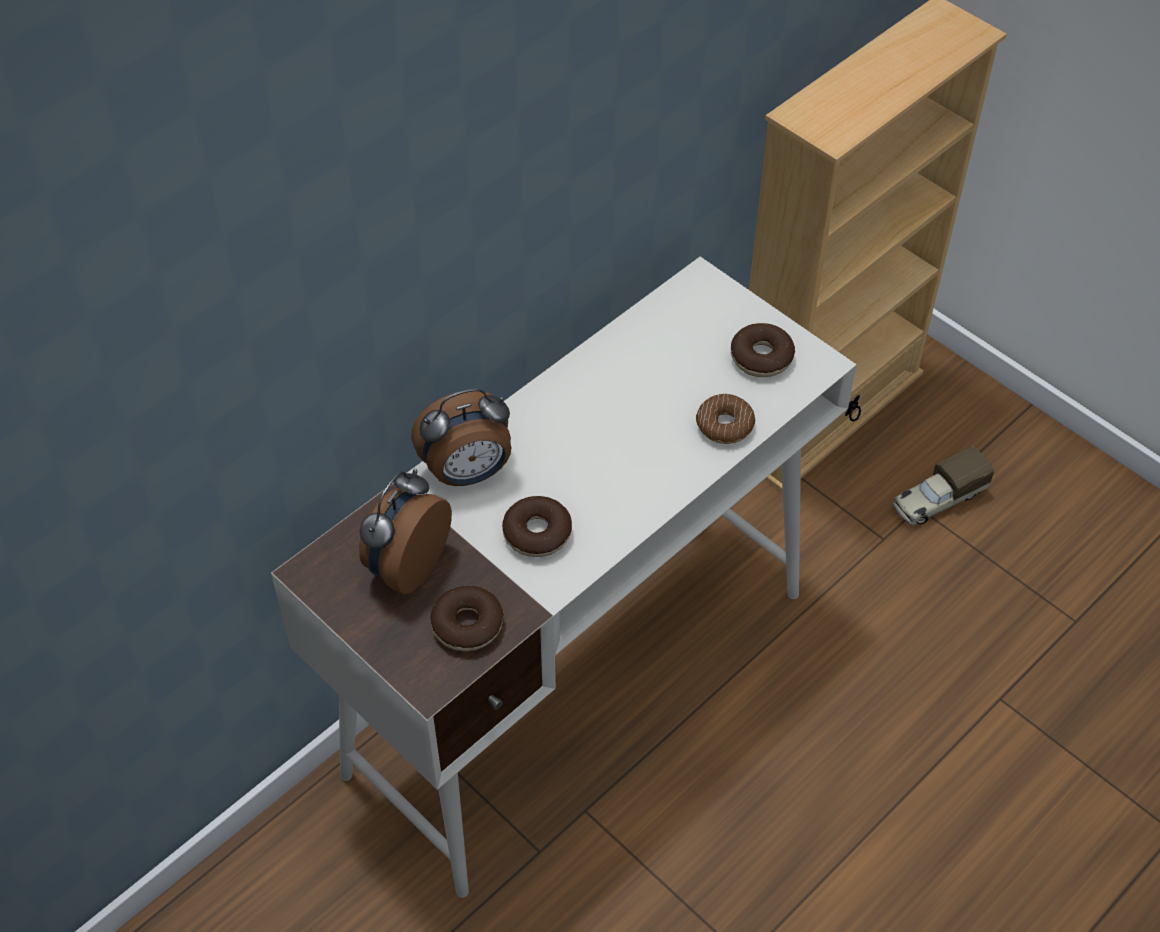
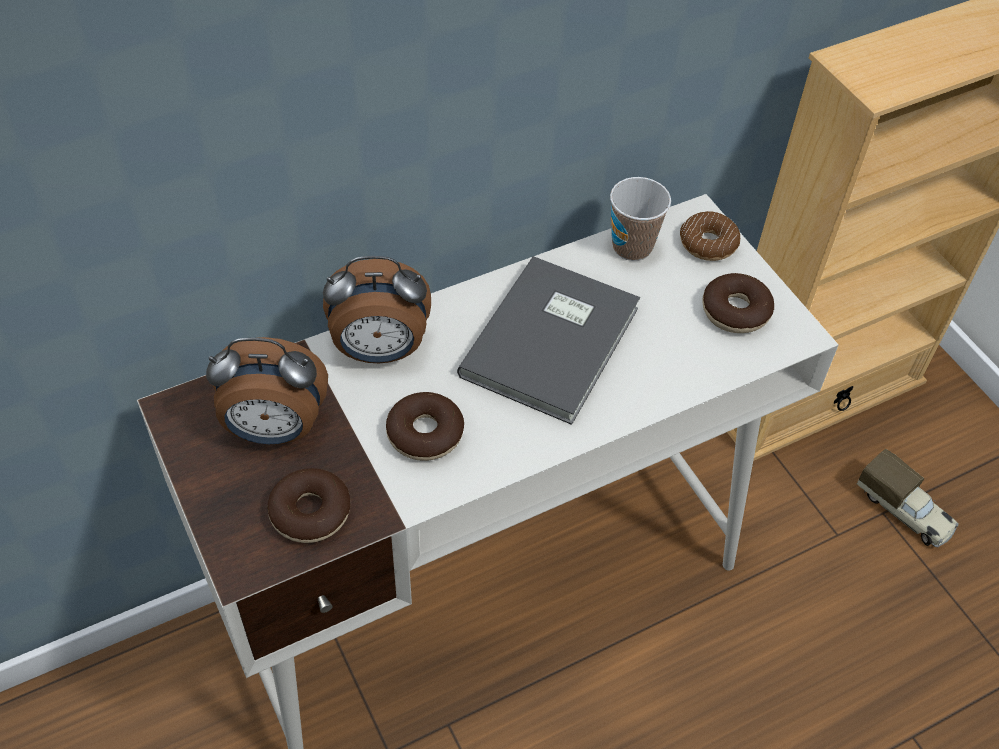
camera: 15 degrees right, 0 degrees up
alarm clock [359,469,452,594] -> alarm clock turned 135 degrees counterclockwise [206,337,328,445]
donut [696,394,755,444] -> donut moved to [680,211,740,261]
toy truck [892,447,994,525] -> toy truck turned 120 degrees counterclockwise [857,449,959,547]
none -> grey book [457,256,640,425]
none -> cup [610,177,671,261]

